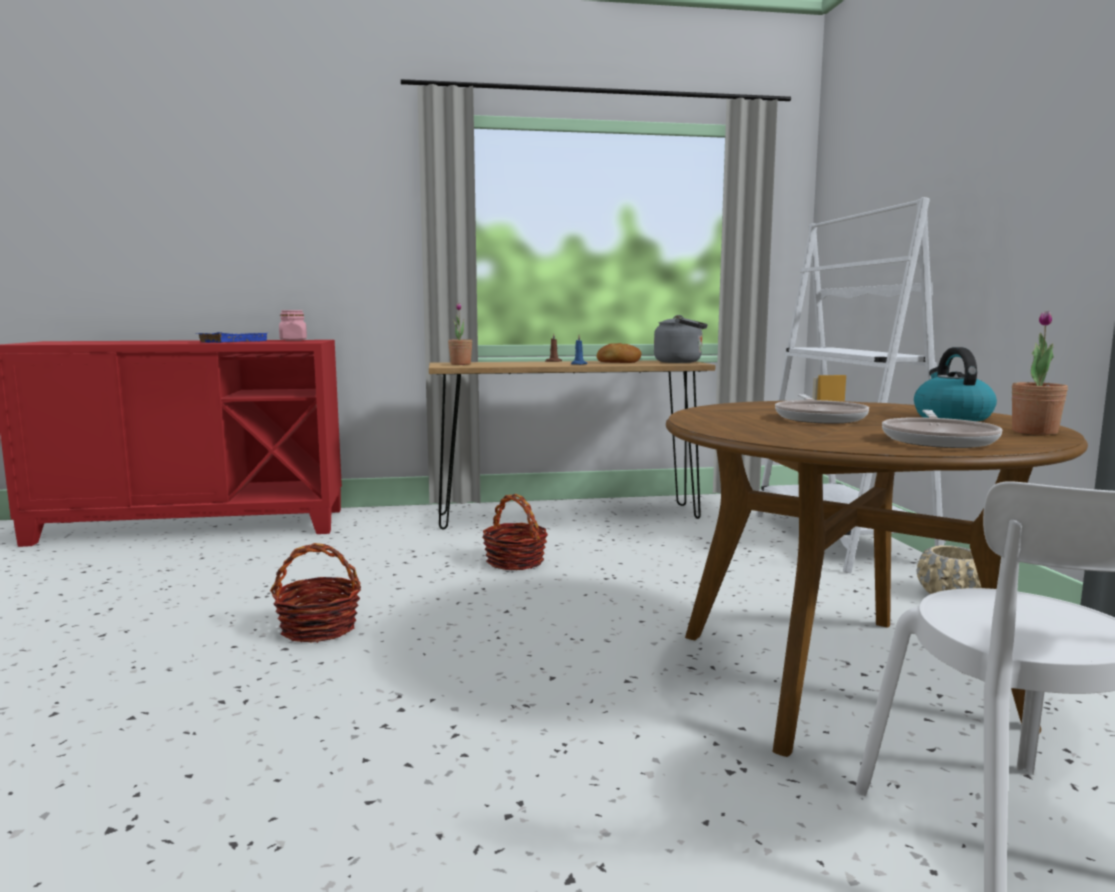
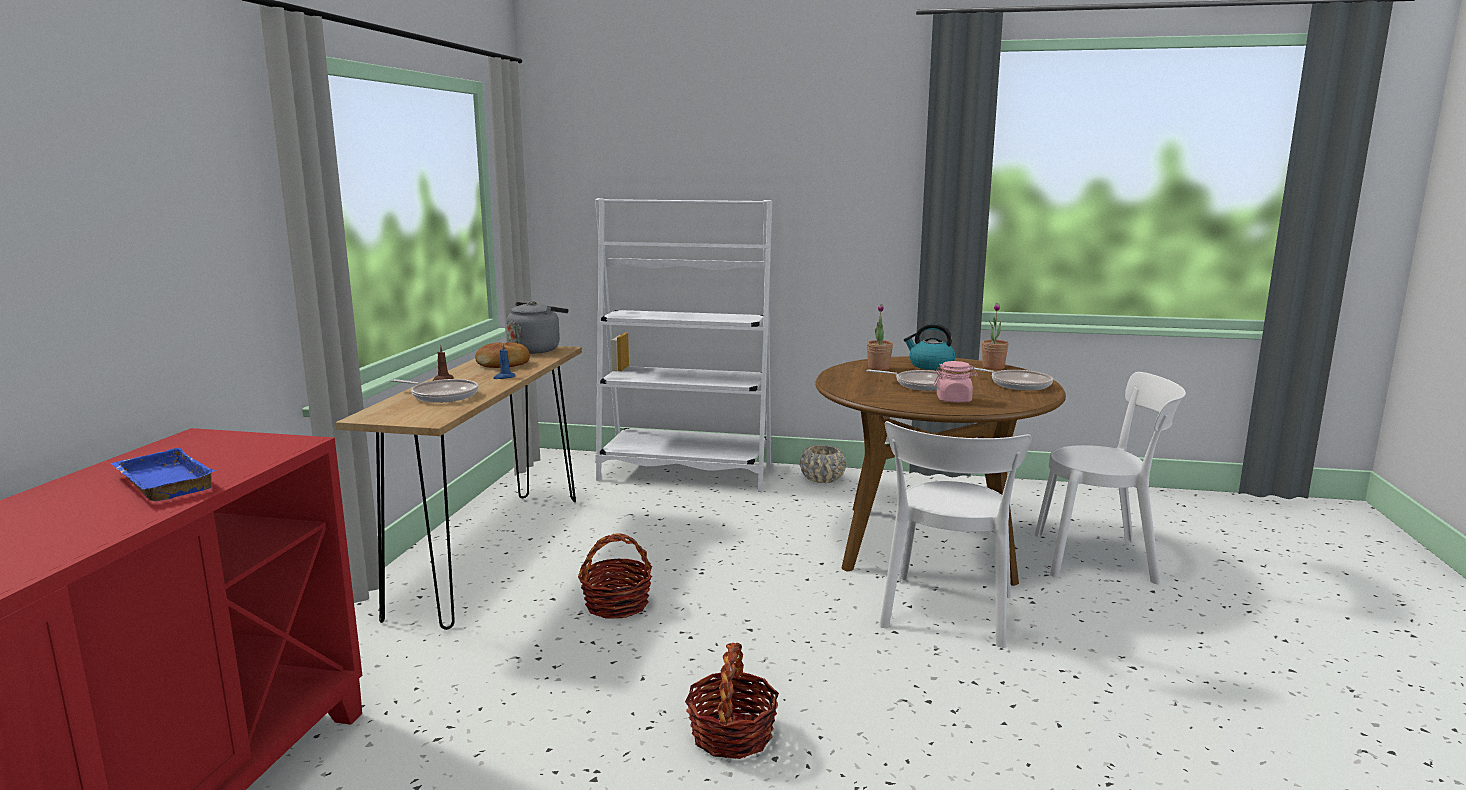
camera: 70 degrees left, 5 degrees up
pink jar [279,310,307,341] -> pink jar moved to [934,361,978,403]
potted plant [448,303,472,365] -> potted plant moved to [867,304,893,370]
none -> frying pan [390,379,479,403]
none -> white chair [880,421,1032,648]

